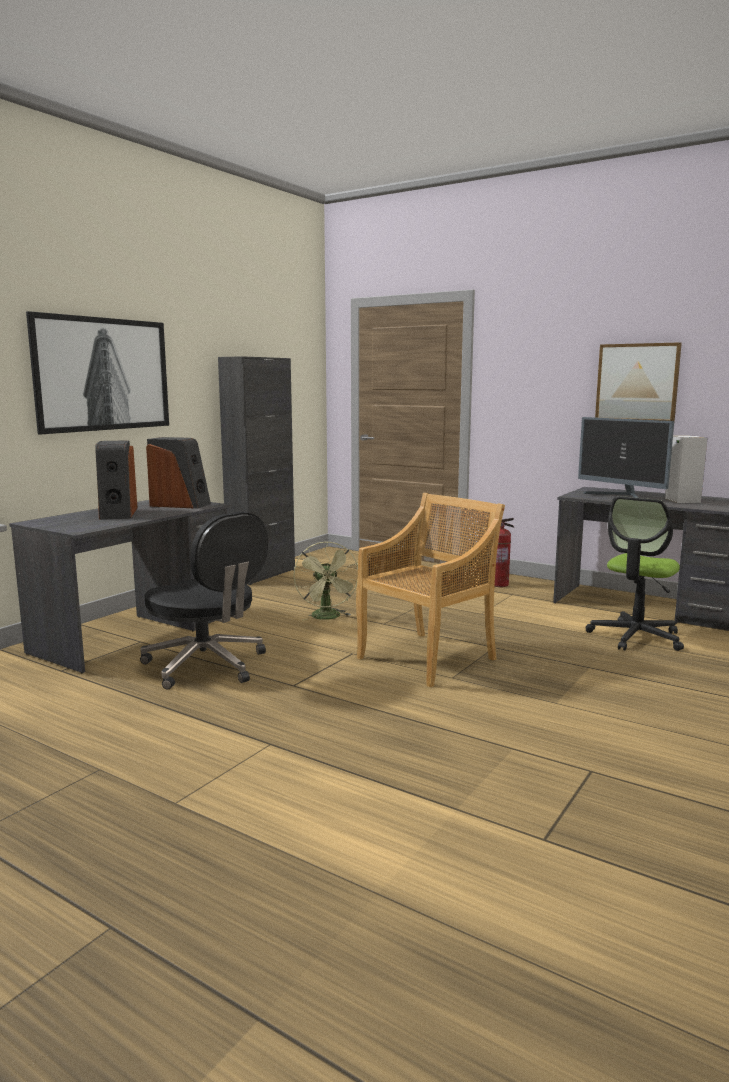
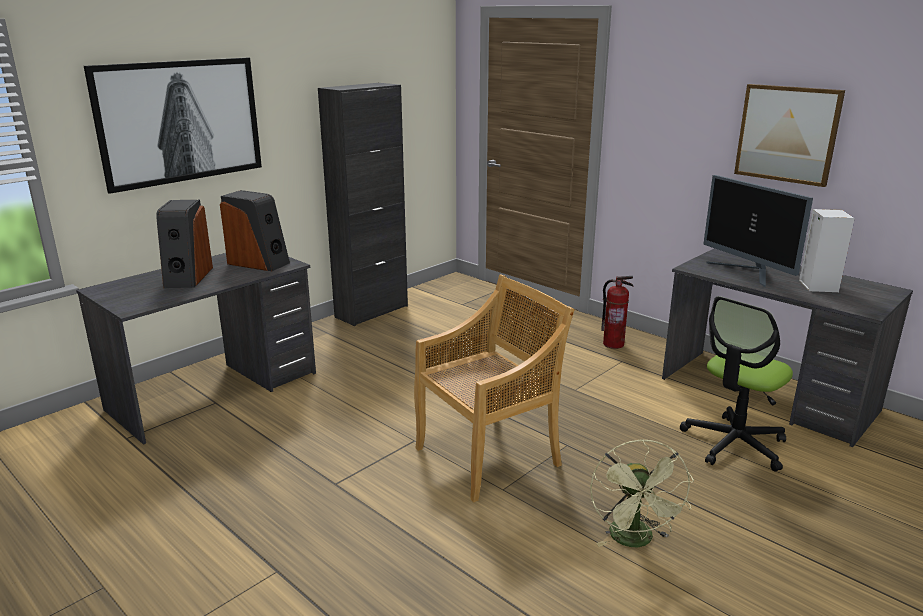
camera: 10 degrees right, 10 degrees up
black office chair [140,512,268,690] -> none
green fan [293,541,358,621] -> green fan moved to [590,439,694,547]

